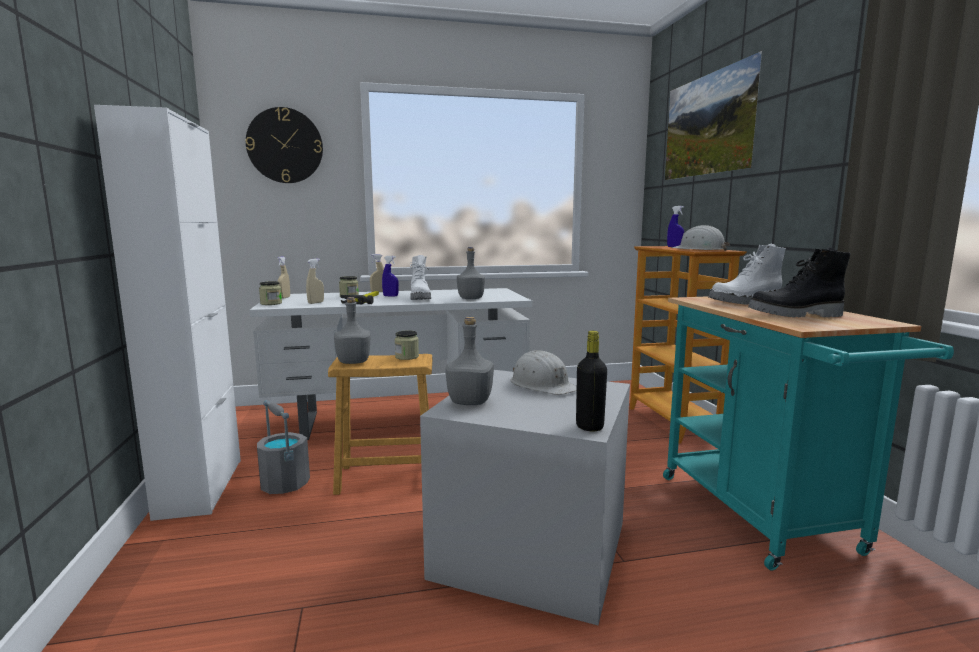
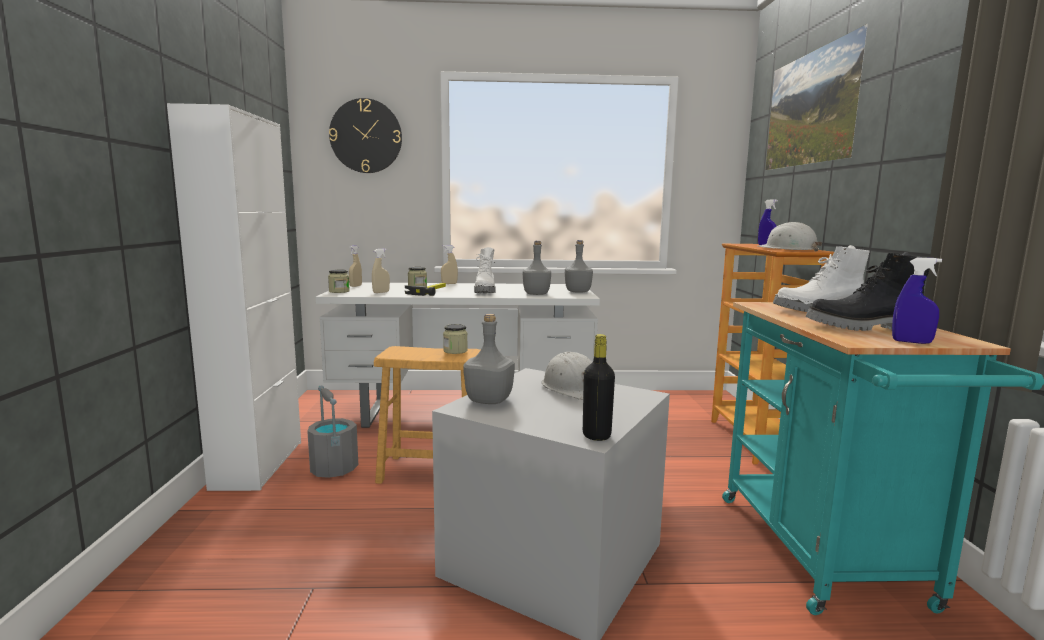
camera: 10 degrees right, 0 degrees up
grey bottle [334,297,370,364] -> grey bottle moved to [565,240,593,293]
blue spray bottle [382,256,399,297] -> blue spray bottle moved to [892,258,942,344]

